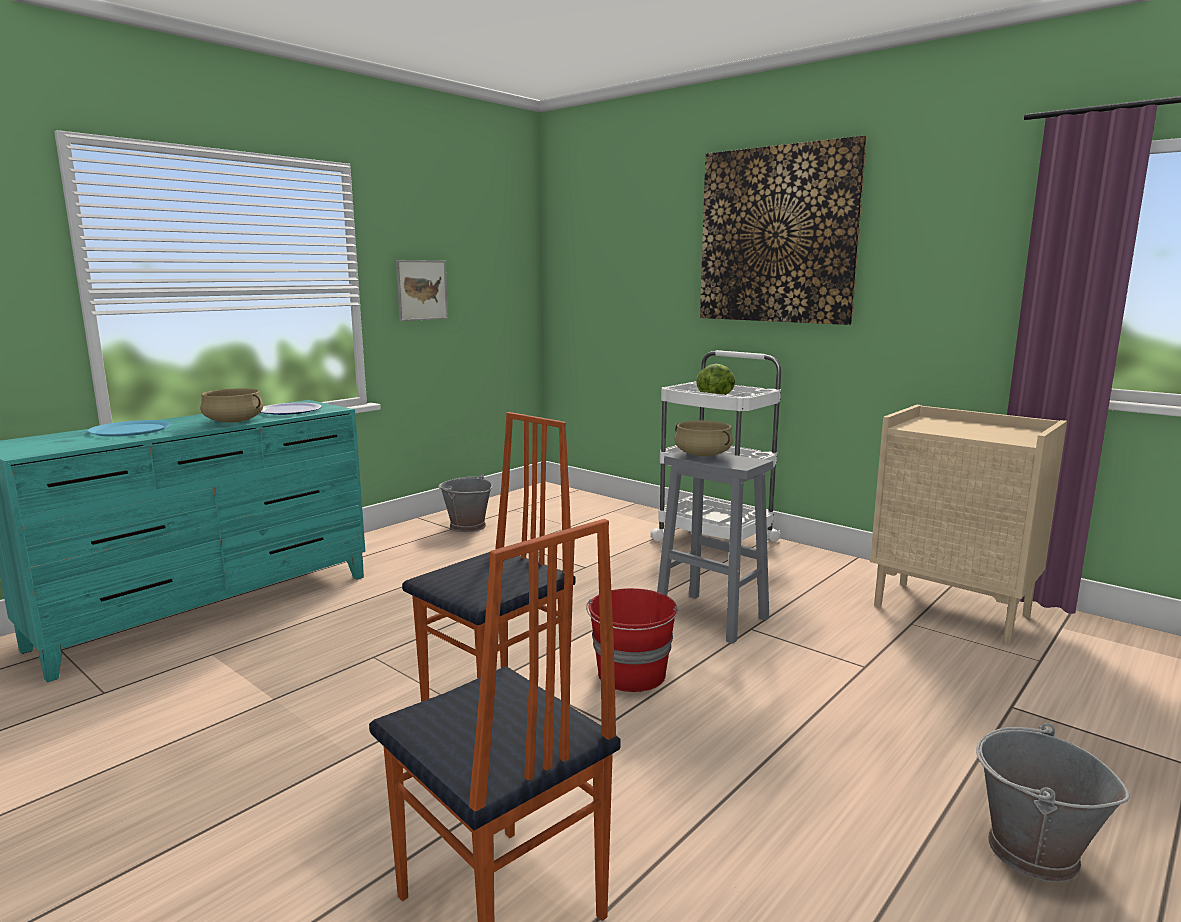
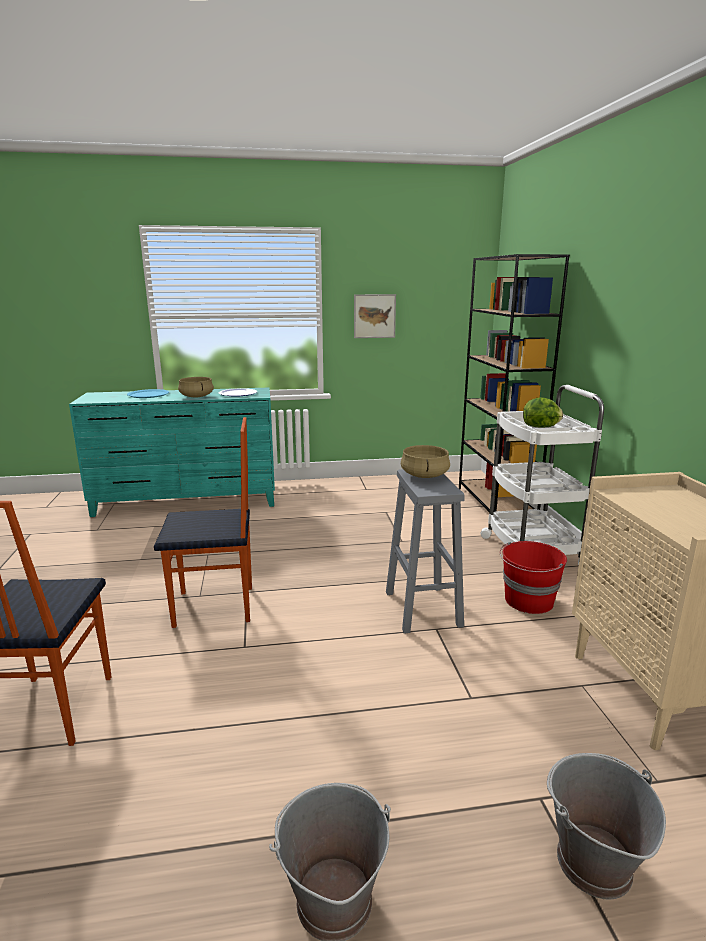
camera: 40 degrees right, 5 degrees up
grey bucket [438,473,492,532] -> grey bucket moved to [547,753,666,900]
red bucket [586,588,678,692] -> red bucket moved to [500,541,567,614]
picture [700,135,867,325] -> none
none -> beige bookcase [459,254,569,513]

